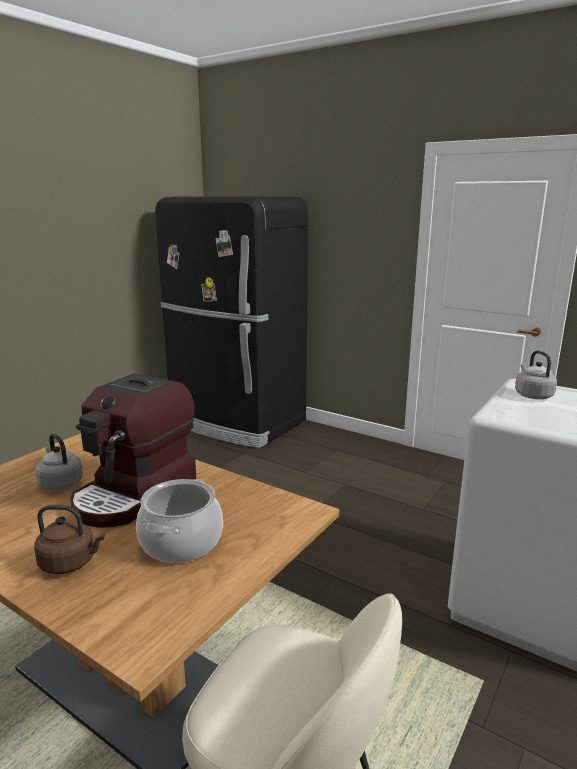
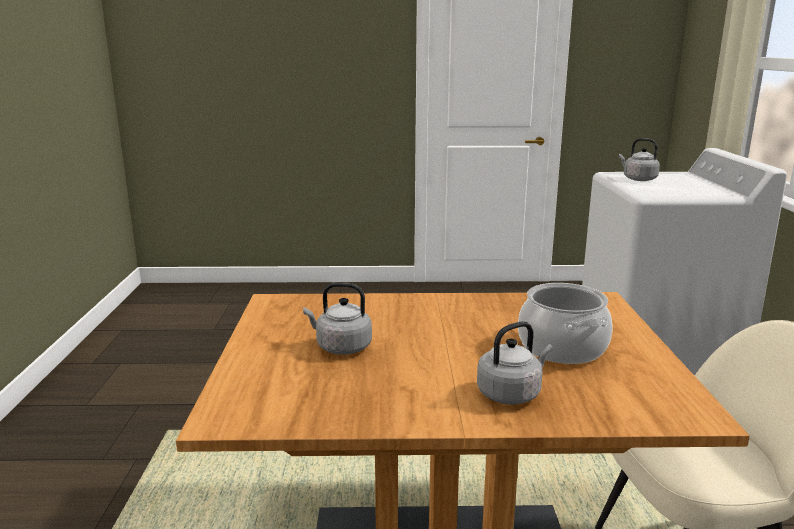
camera: 35 degrees left, 0 degrees up
brown kettle [34,505,105,574] -> grey kettle [477,321,553,405]
coffee machine [70,373,196,528] -> none
black fridge [155,196,308,448] -> none

